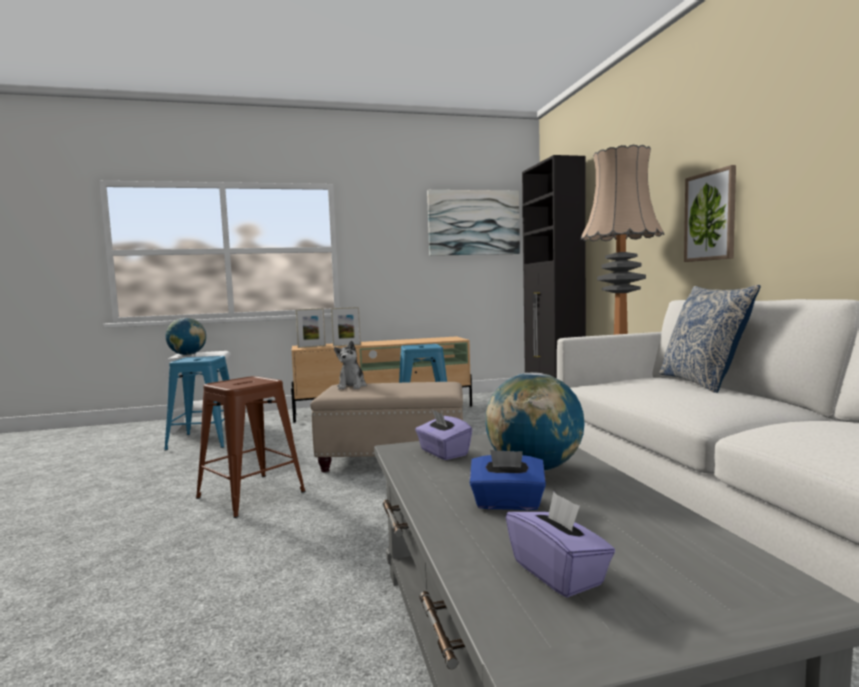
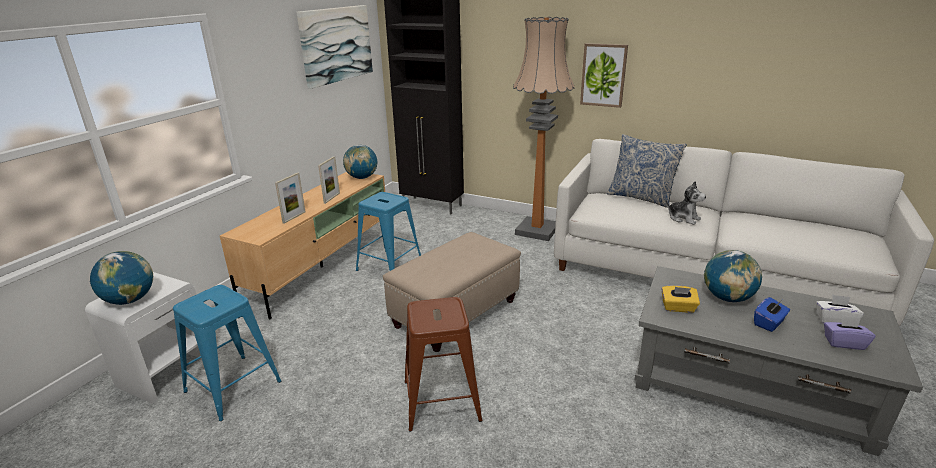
camera: 50 degrees left, 20 degrees up
picture frame [296,308,326,348] -> picture frame moved to [318,156,340,204]
plush toy [334,340,367,389] -> plush toy moved to [665,181,706,225]
purple tissue box [415,410,472,460] -> yellow tissue box [662,285,700,313]
none -> globe [343,145,377,179]
none -> white tissue box [816,295,864,323]

